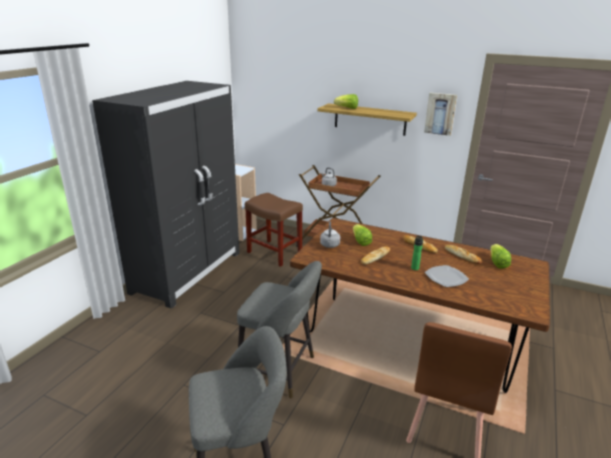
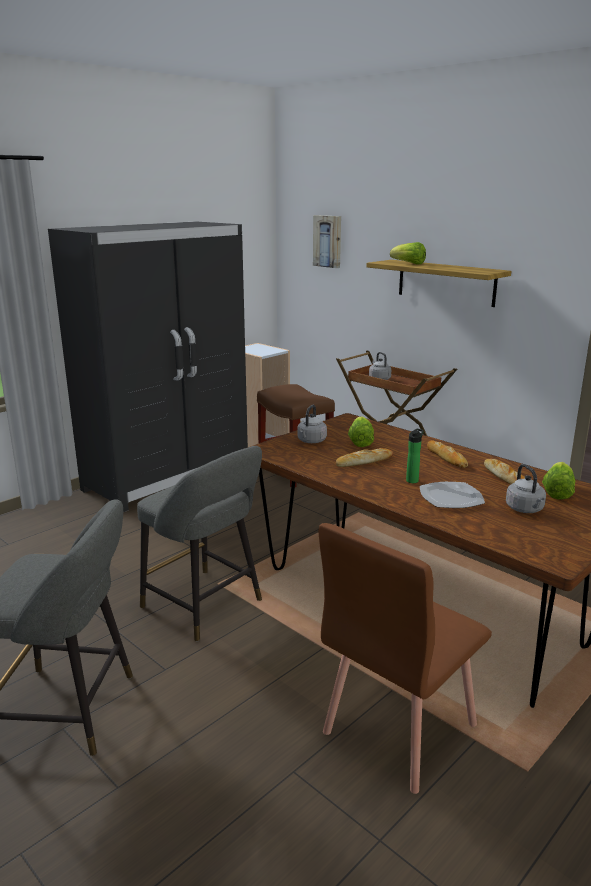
camera: 20 degrees right, 5 degrees down
picture [424,93,457,136] -> picture moved to [313,215,341,268]
none -> grey kettle [506,464,546,513]

